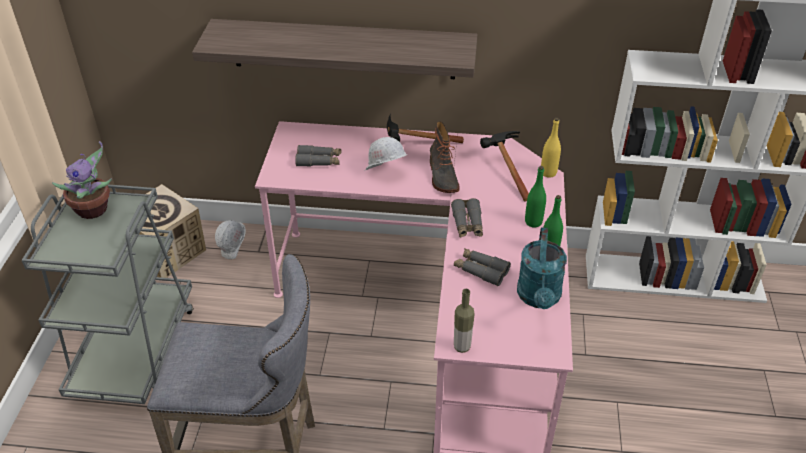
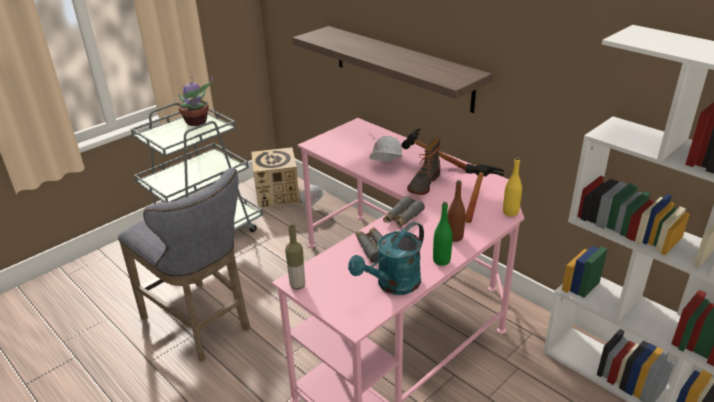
camera: 40 degrees right, 10 degrees down
grey binoculars [295,145,342,167] -> none
green bottle [525,166,546,228] -> brown bottle [447,180,466,242]

